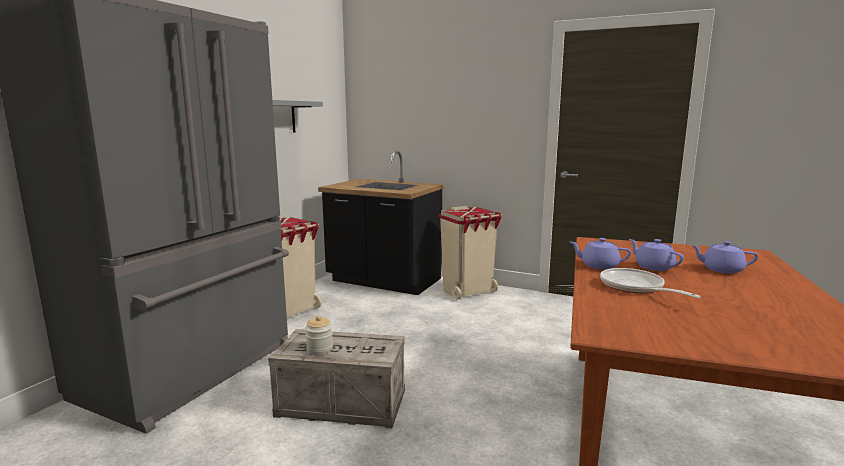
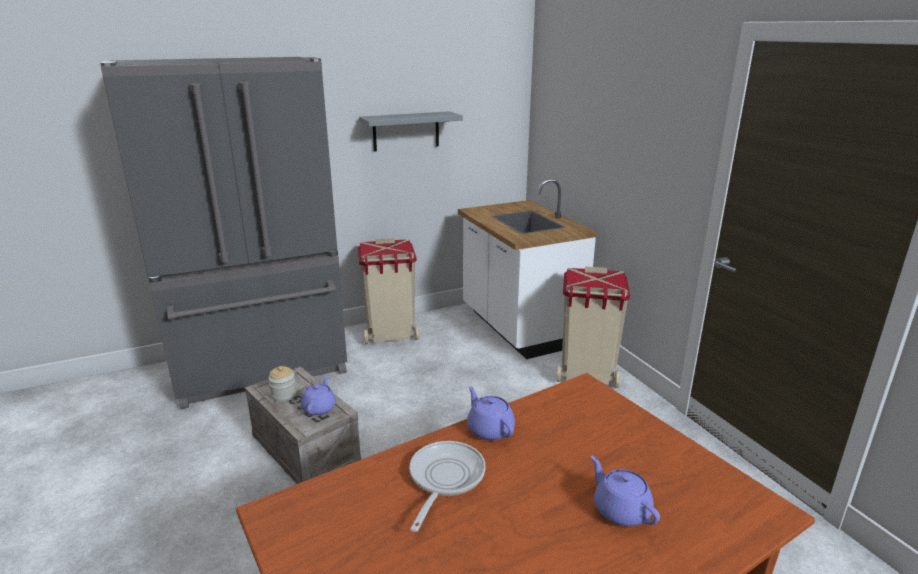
camera: 40 degrees right, 10 degrees up
black counter [318,151,443,295] -> white counter [458,179,597,359]
purple teapot [629,239,684,271] -> purple teapot moved to [301,375,336,415]

